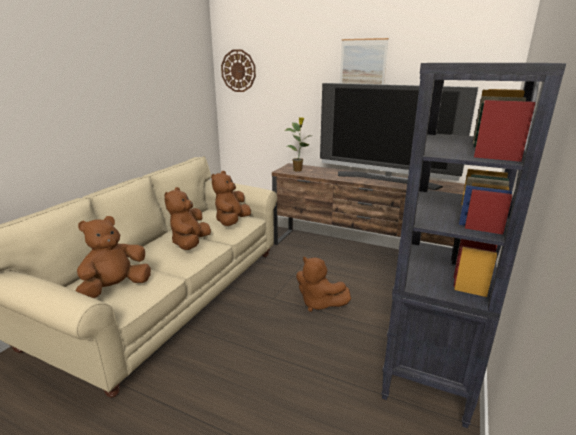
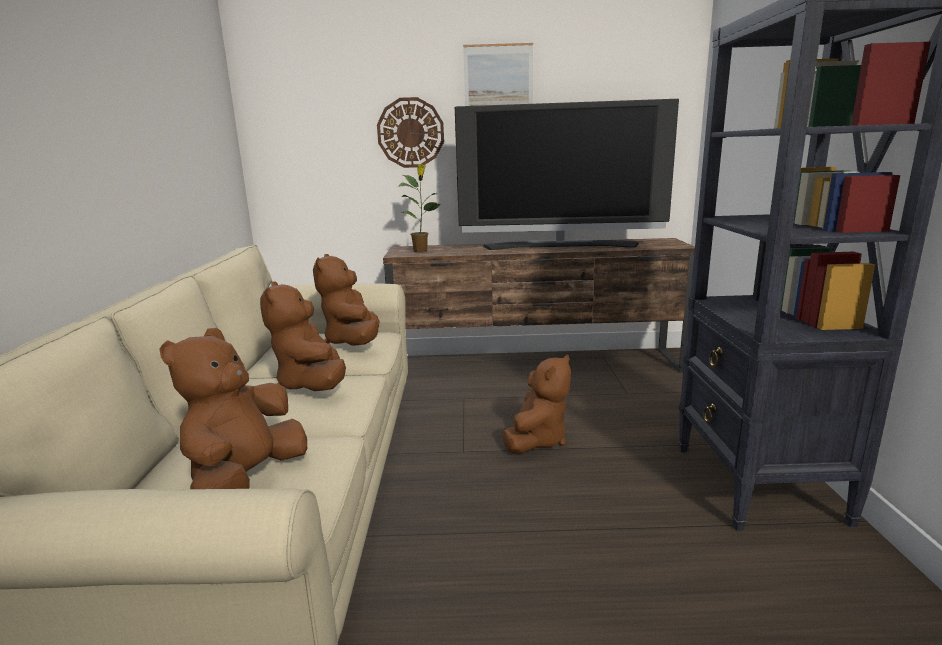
camera: 25 degrees left, 5 degrees down
wall clock [221,49,256,92] -> wall clock moved to [377,97,444,168]
brown plush toy [296,257,351,312] -> brown plush toy turned 75 degrees counterclockwise [503,354,571,453]

